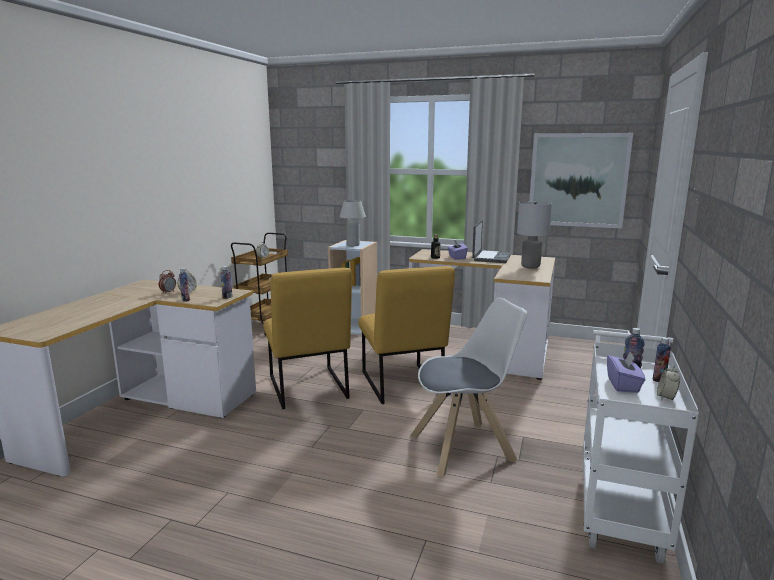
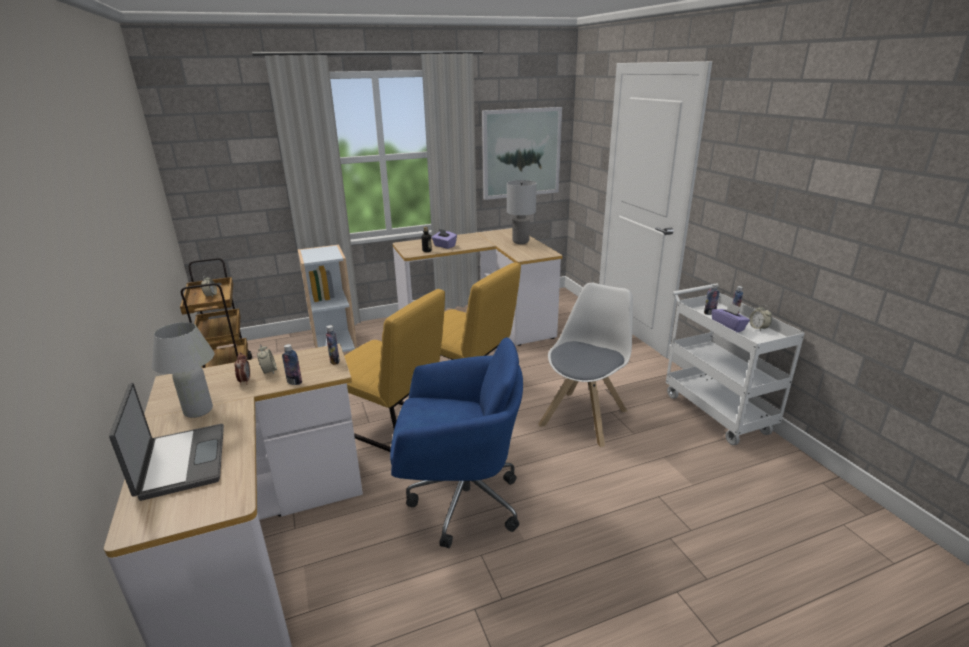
camera: 40 degrees left, 10 degrees up
white table lamp [339,200,366,246] -> white table lamp moved to [152,322,214,418]
laptop [472,221,512,263] -> laptop moved to [109,383,224,501]
none -> blue office chair [390,337,523,548]

